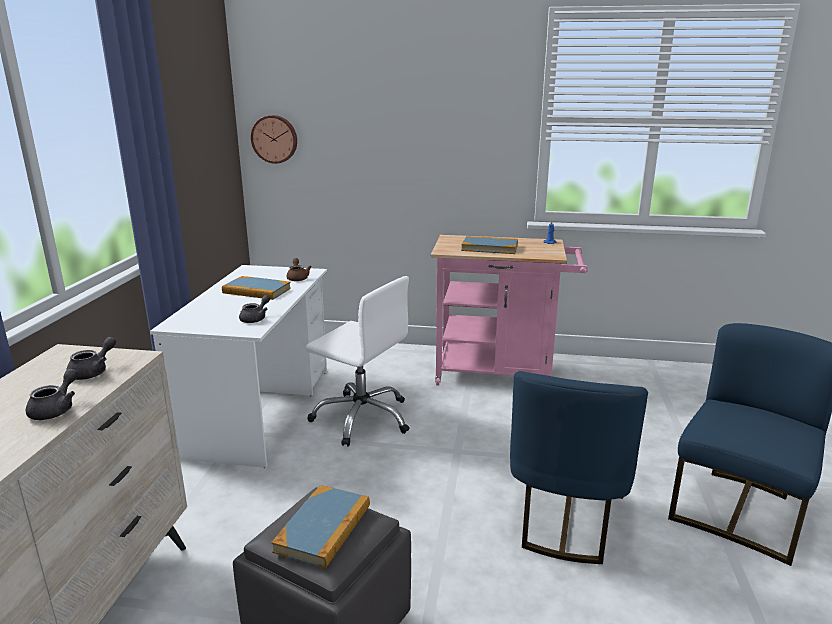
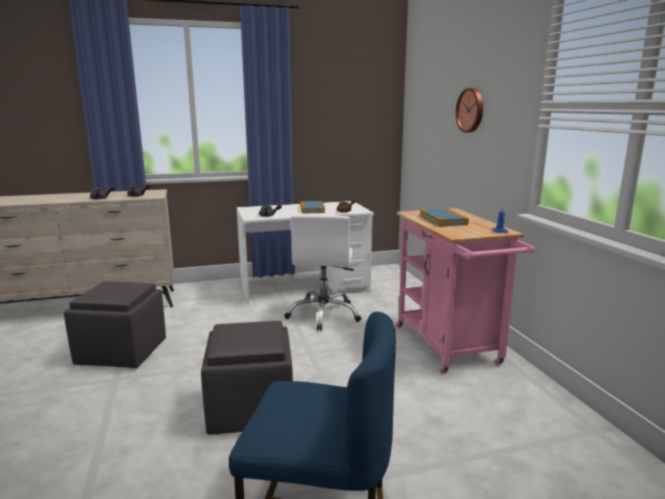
camera: 65 degrees right, 5 degrees down
wall clock [251,115,297,164] -> wall clock moved to [456,88,483,133]
book [271,485,370,569] -> none
blue chair [510,371,648,564] -> grey ottoman [201,321,293,435]

